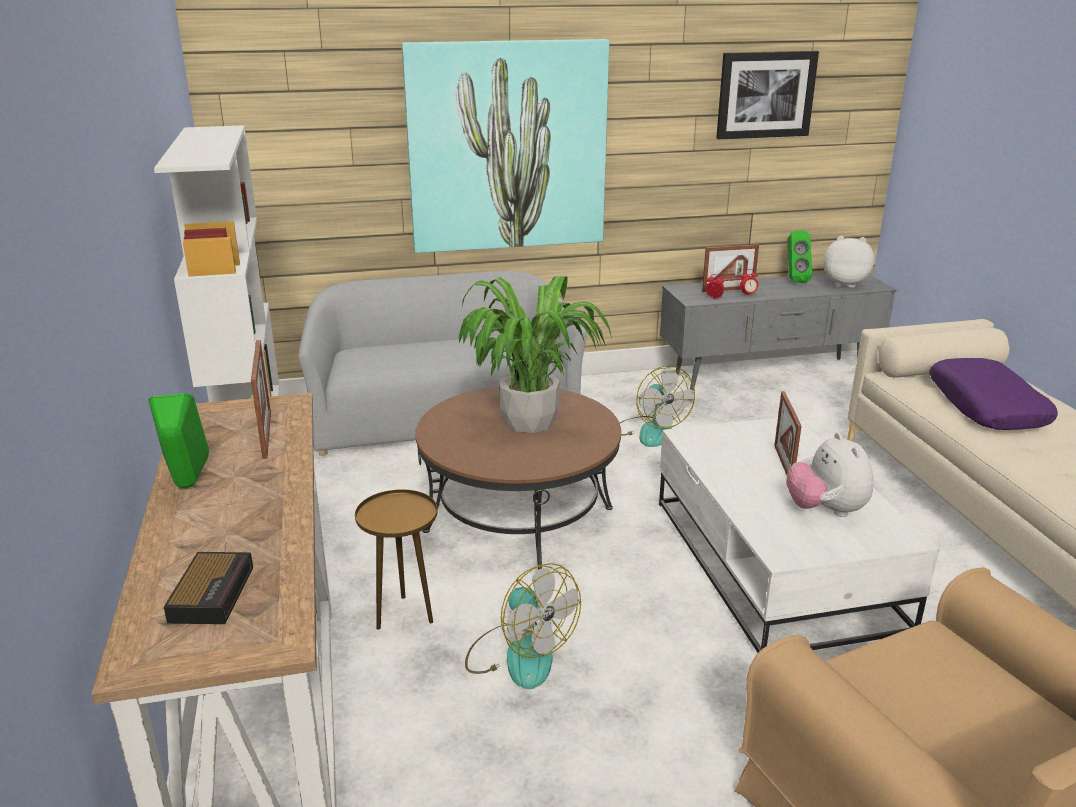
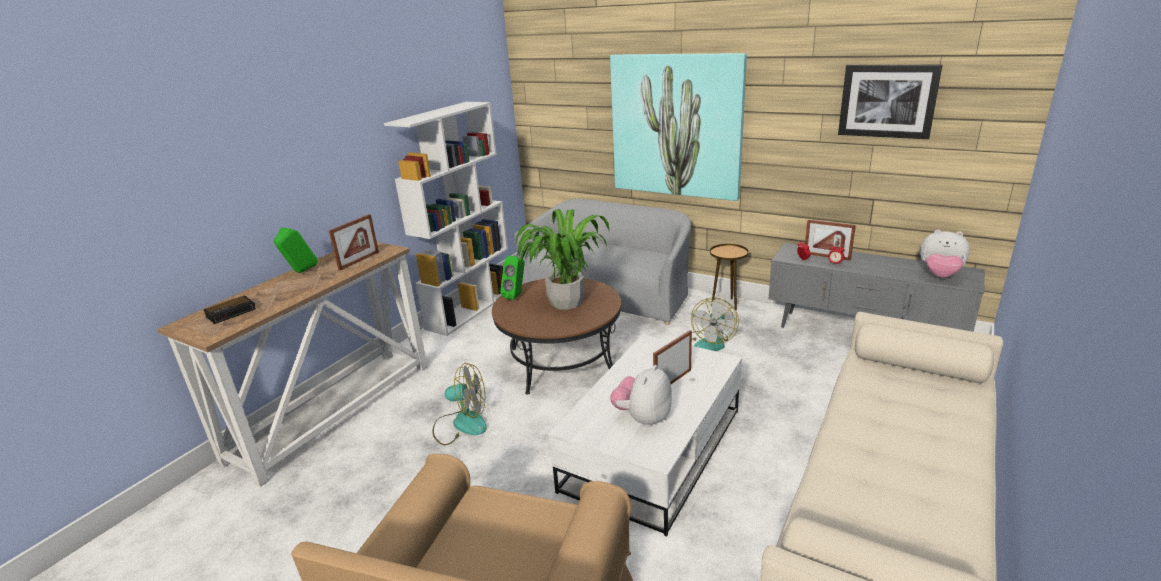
camera: 45 degrees right, 0 degrees up
brown side table [355,489,437,630] -> brown side table moved to [710,244,749,310]
fan [465,563,581,689] -> fan turned 90 degrees counterclockwise [433,363,487,445]
green speaker [787,230,812,283] -> green speaker moved to [500,256,525,300]
plush toy [823,236,874,288] -> plush toy turned 150 degrees clockwise [920,230,970,278]
purple pillow [930,358,1058,430] -> none

